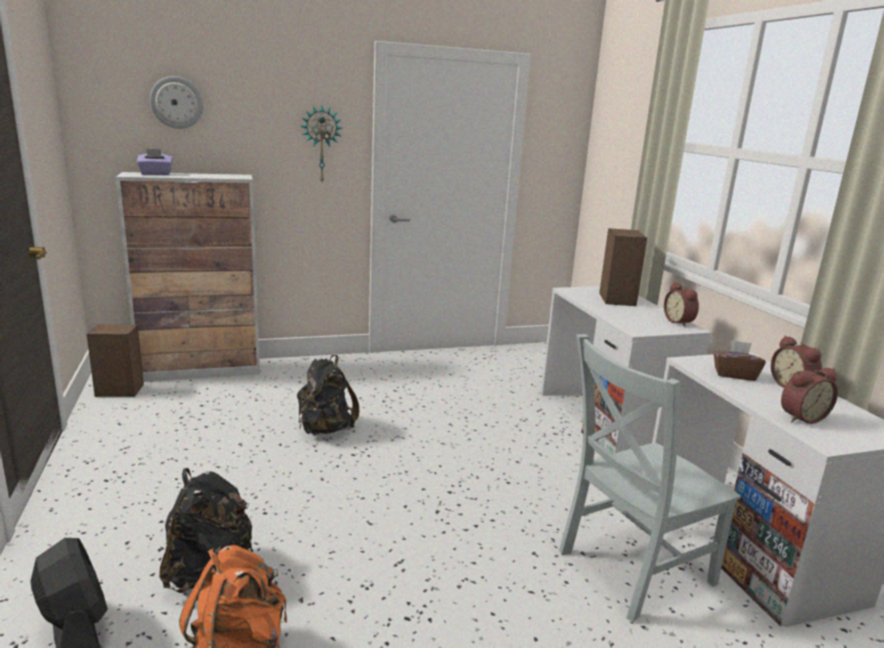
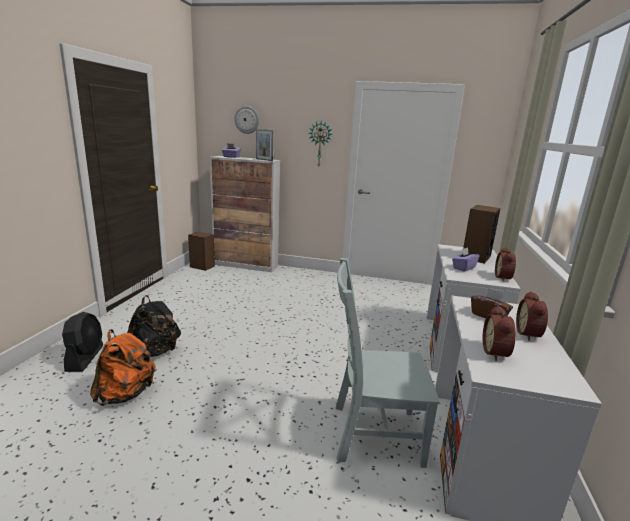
camera: 30 degrees right, 0 degrees up
black backpack [297,355,359,435] -> none
alarm clock [781,368,838,424] -> alarm clock turned 90 degrees clockwise [483,305,516,361]
none -> picture frame [256,129,273,161]
none -> purple tissue box [452,247,479,272]

